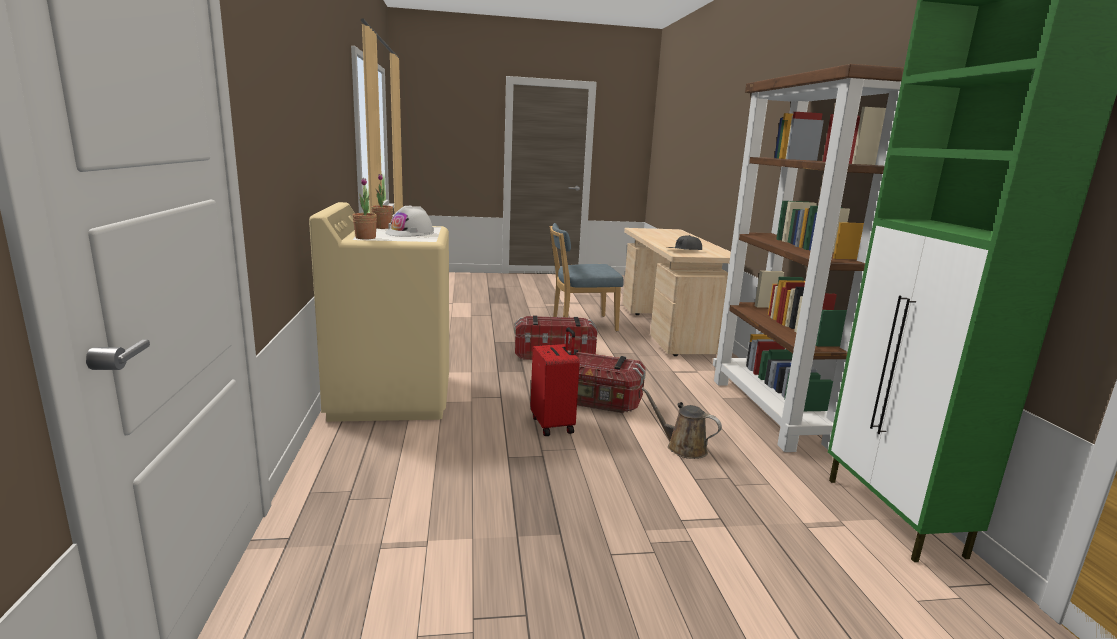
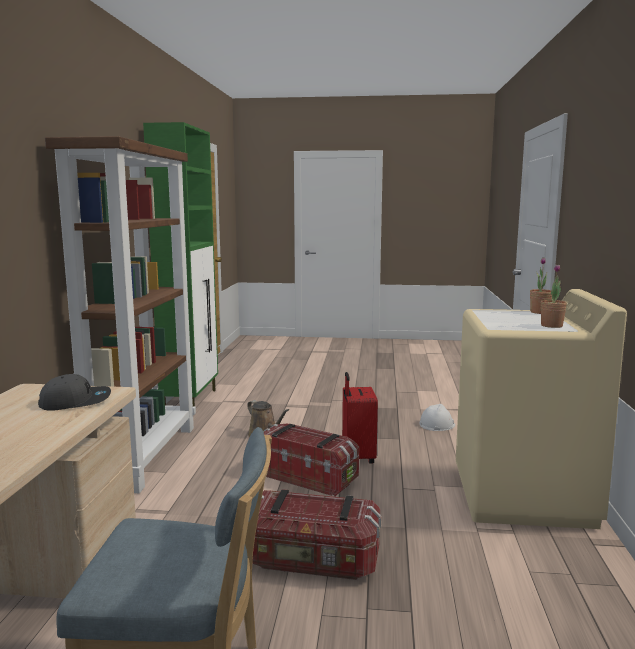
camera: 165 degrees left, 5 degrees down
white hard hat [385,205,434,236] -> white hard hat moved to [419,404,455,431]

